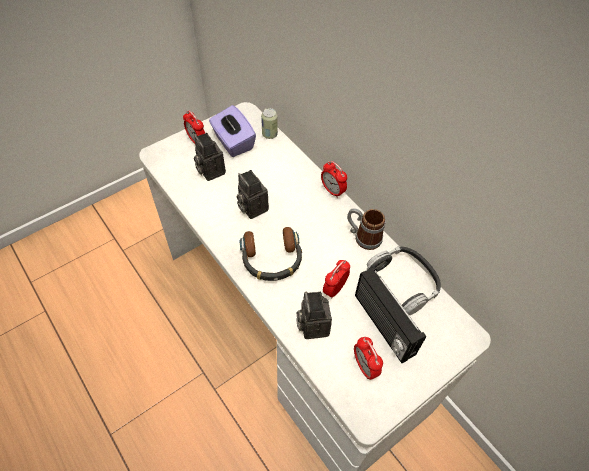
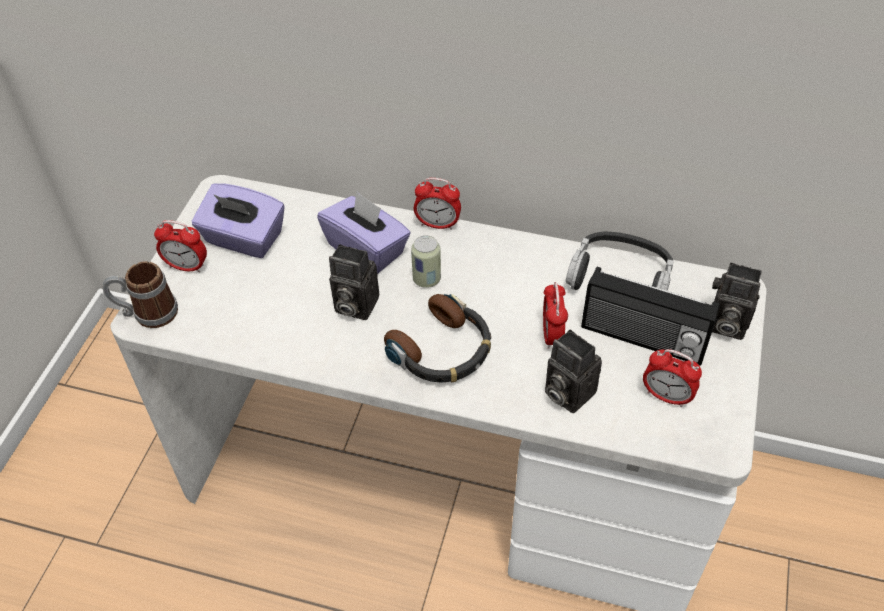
camera: 35 degrees left, 5 degrees down
camera [194,133,226,181] -> camera moved to [712,262,762,340]
can [261,108,278,139] -> can moved to [411,235,441,288]
mug [347,208,385,250] -> mug moved to [103,261,178,328]
none -> purple tissue box [317,191,411,274]

